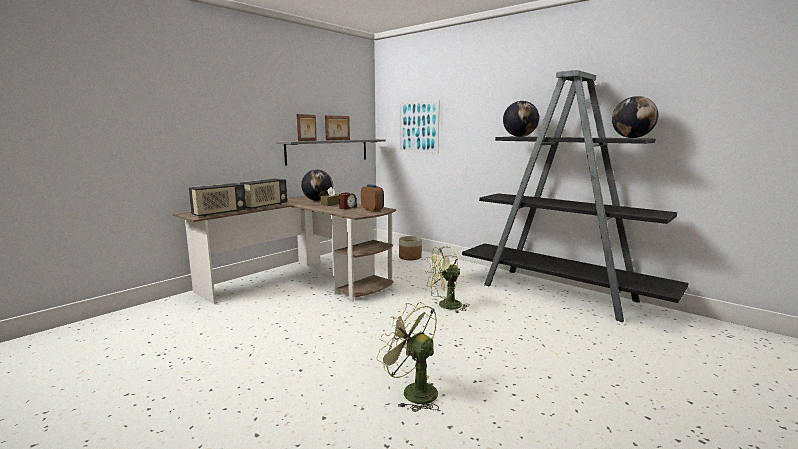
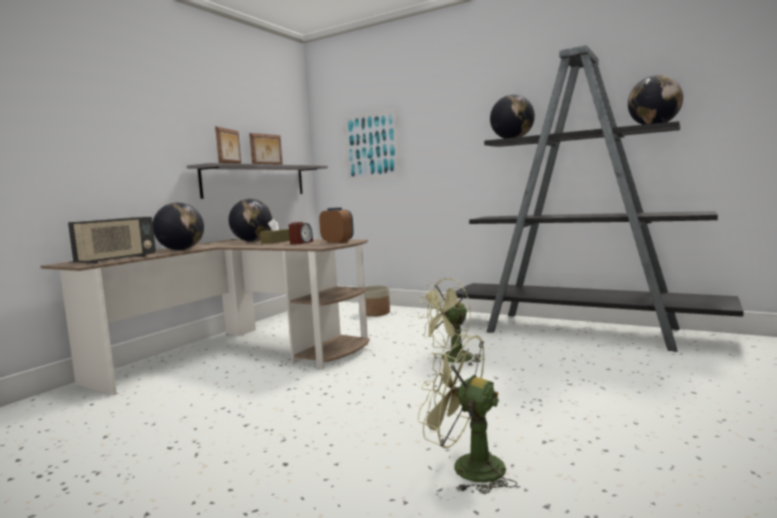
camera: 10 degrees left, 5 degrees down
radio [240,178,287,209] -> globe [153,203,204,250]

